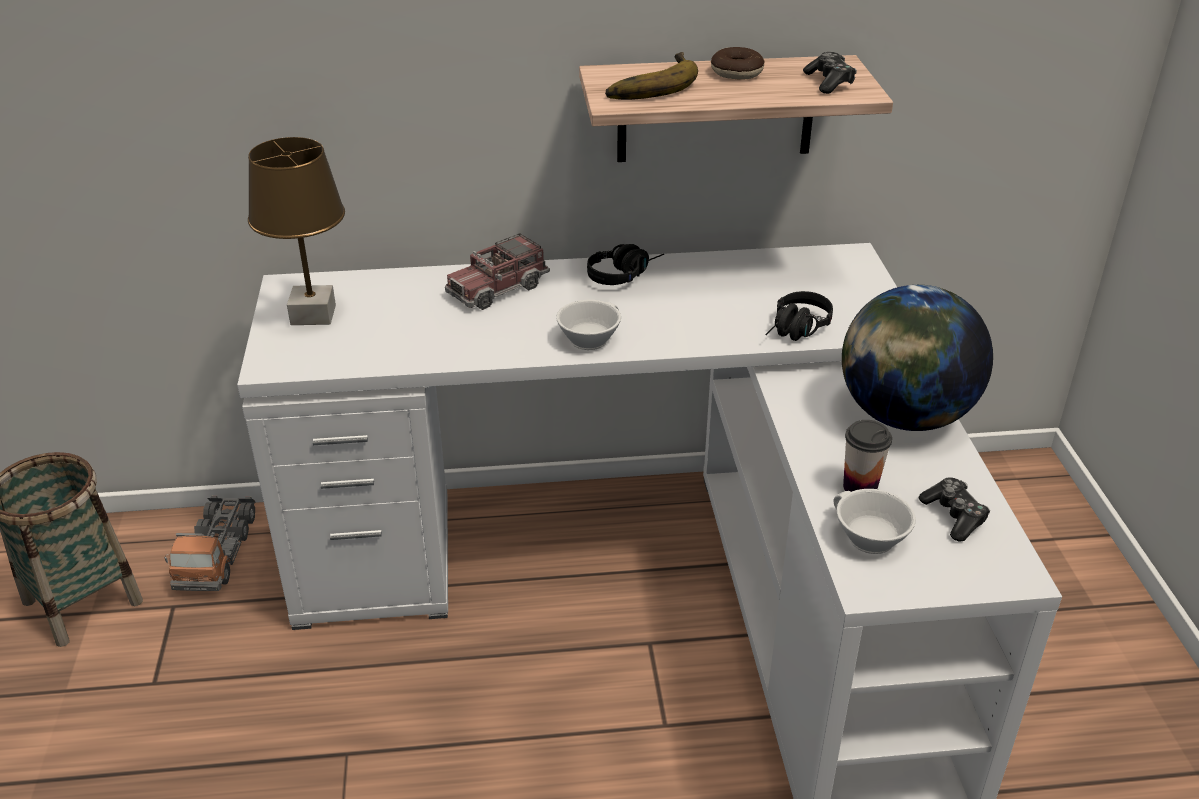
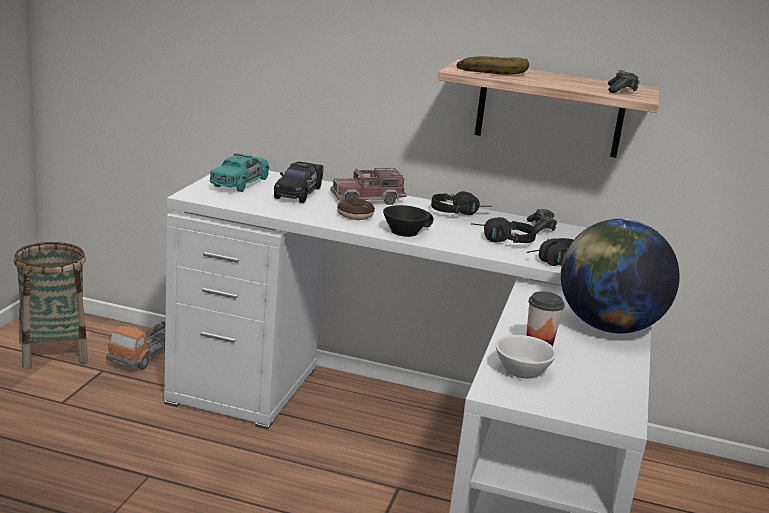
camera: 20 degrees right, 15 degrees down
brown table lamp [248,137,345,325] -> turquoise toy car [209,153,269,192]
white cup [556,300,621,350] -> black cup [383,205,434,237]
donut [711,47,765,80] -> donut moved to [337,198,375,220]
game controller [919,478,990,542] -> game controller moved to [527,209,557,234]
none -> black toy car [274,162,323,203]
none -> black headphones [471,217,536,243]

